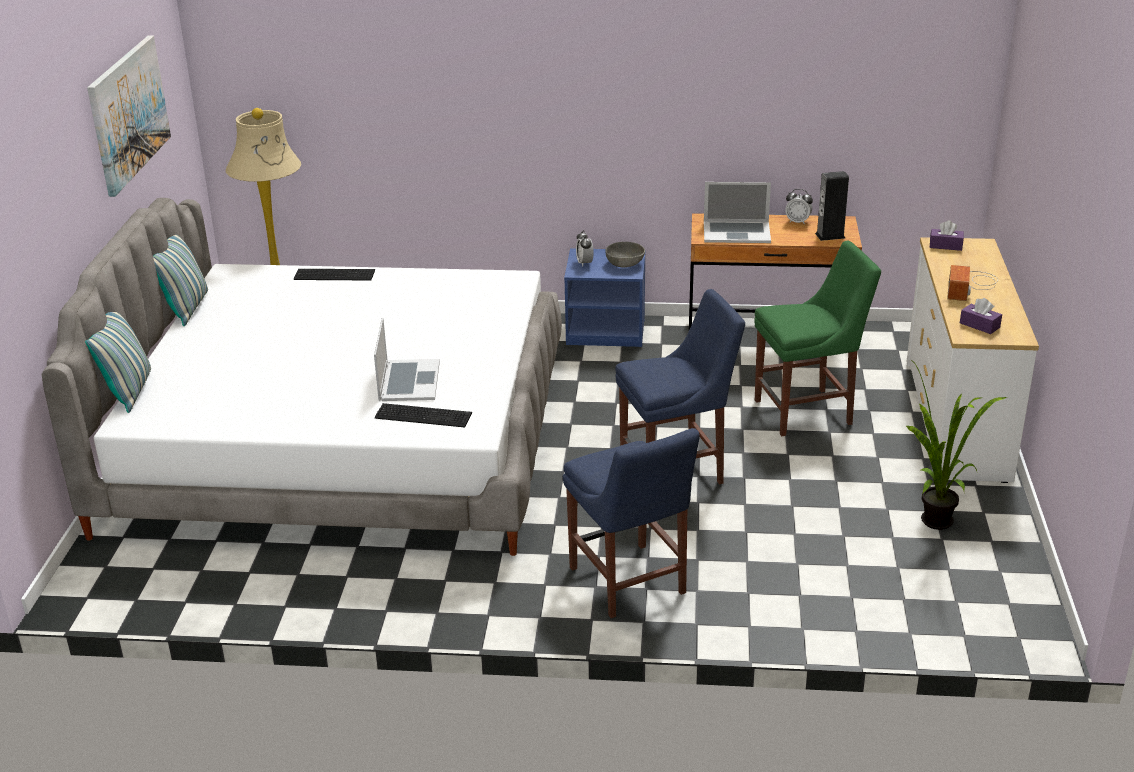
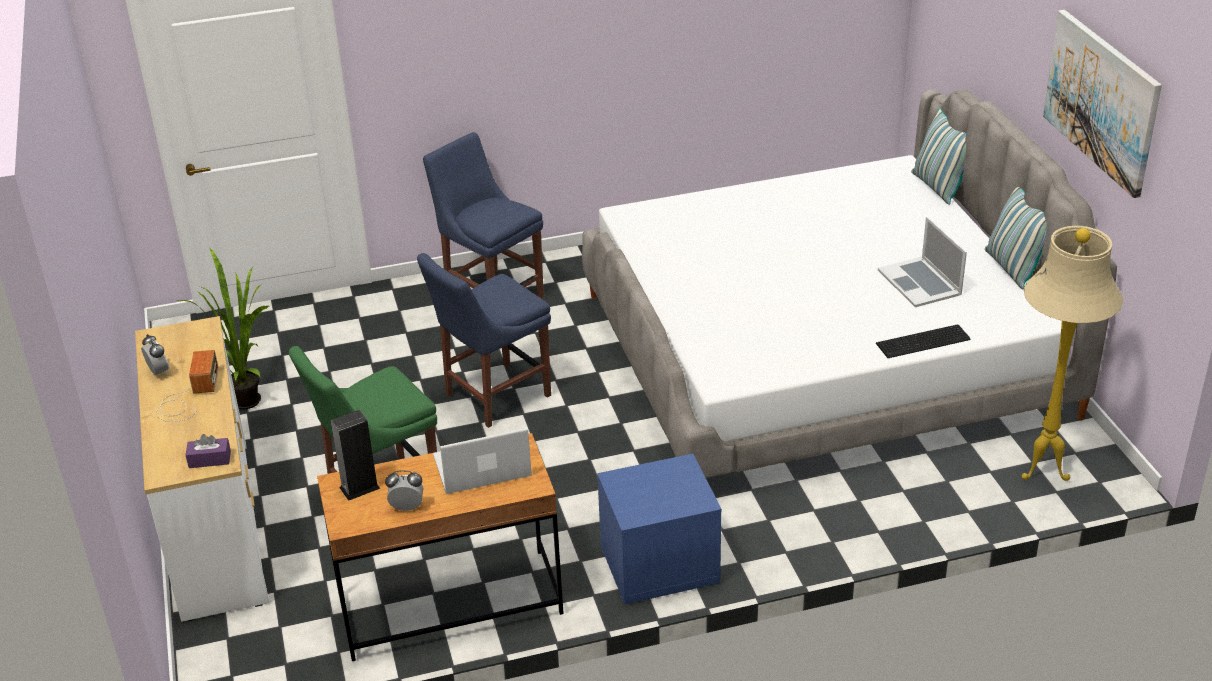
camera: 160 degrees right, 5 degrees up
laptop [374,318,440,401] -> laptop moved to [878,217,967,307]
keyboard [375,403,472,428] -> none
alarm clock [576,230,594,267] -> alarm clock moved to [141,334,170,375]
grey bowl [605,242,645,268] -> none
purple tissue box [960,298,1002,334] -> none

